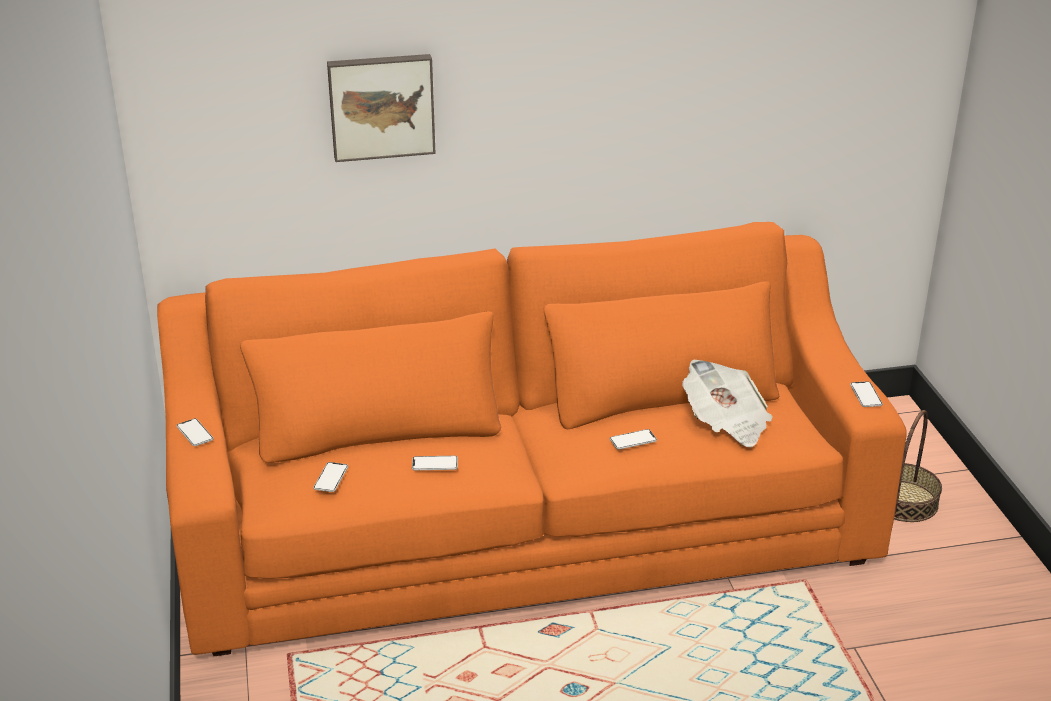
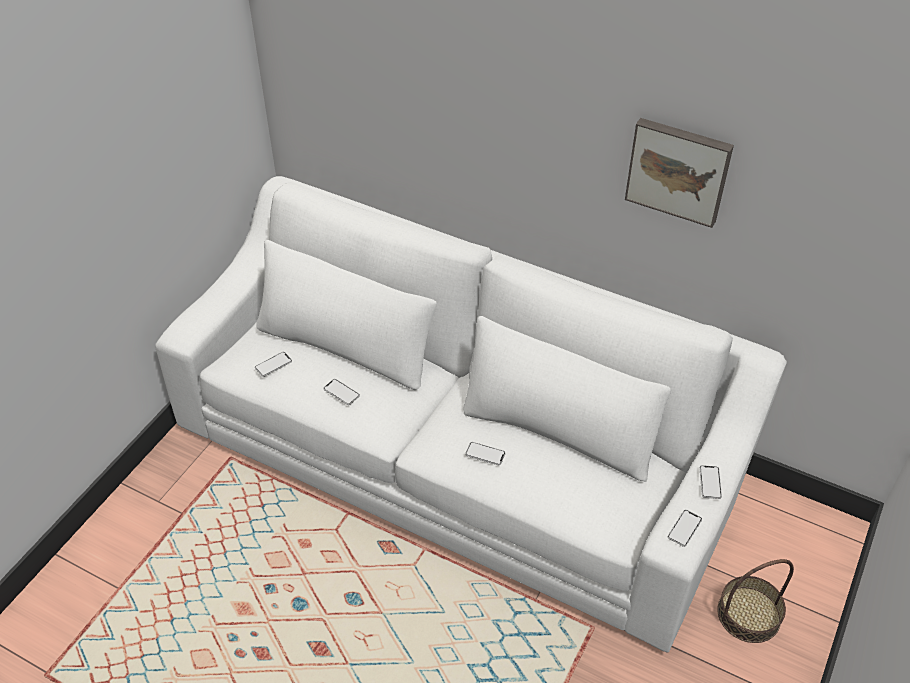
camera: 40 degrees right, 15 degrees up
orange sofa [157,222,906,656] -> white sofa [155,176,787,653]
phone [177,418,214,446] -> phone moved to [700,465,722,499]
picture [327,54,436,162] -> picture moved to [625,118,734,228]
newspaper [683,360,773,447] -> none

